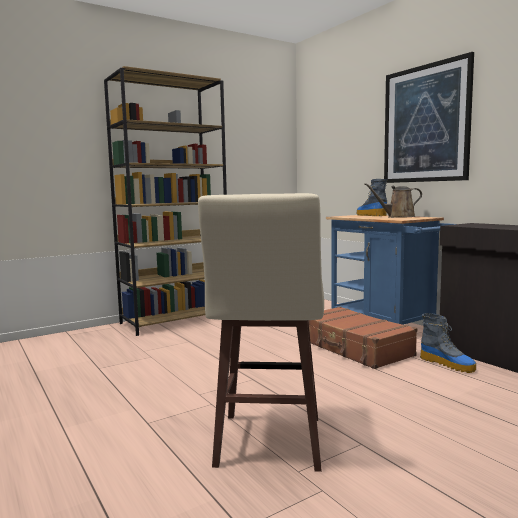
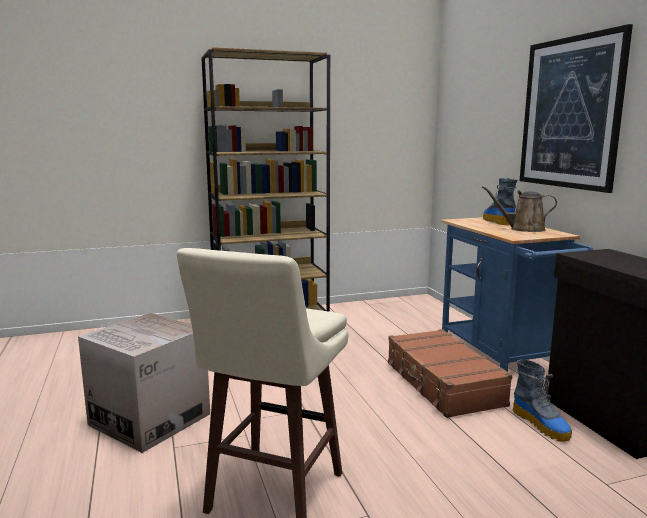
camera: 15 degrees right, 5 degrees up
none -> cardboard box [78,313,210,453]

